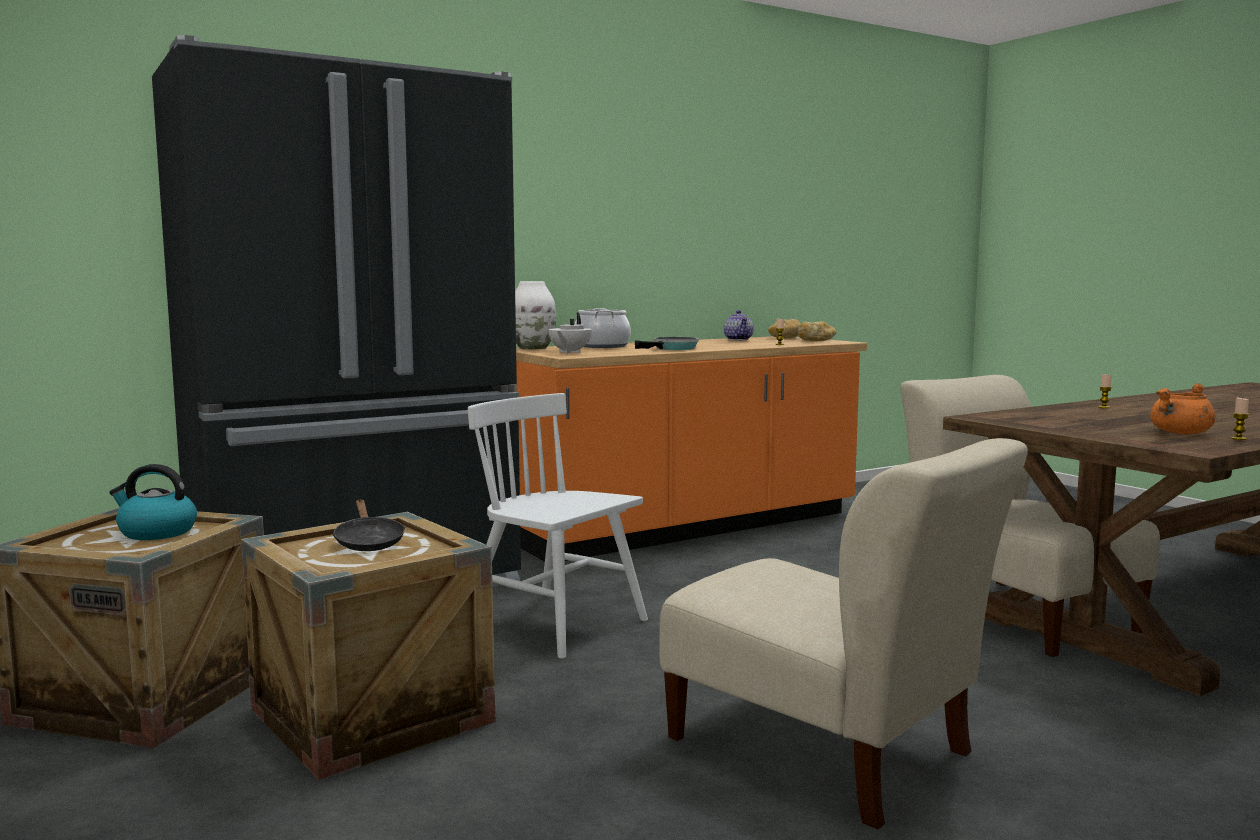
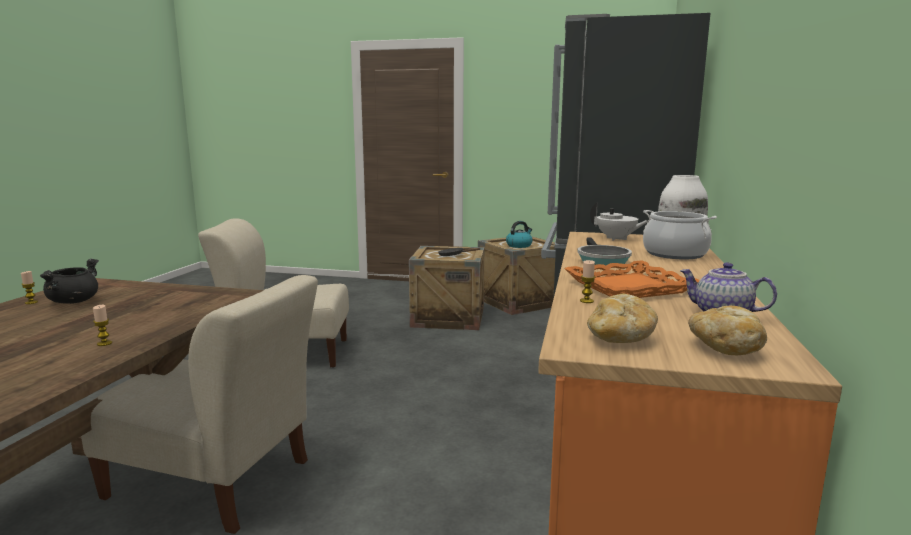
camera: 135 degrees right, 5 degrees up
white chair [468,393,648,659] -> none
white teapot [548,312,592,353] -> white teapot turned 150 degrees clockwise [590,202,649,241]
orange cooking pot [1150,383,1215,434] -> black cooking pot [40,259,99,304]
none -> orange tray [564,260,700,298]

